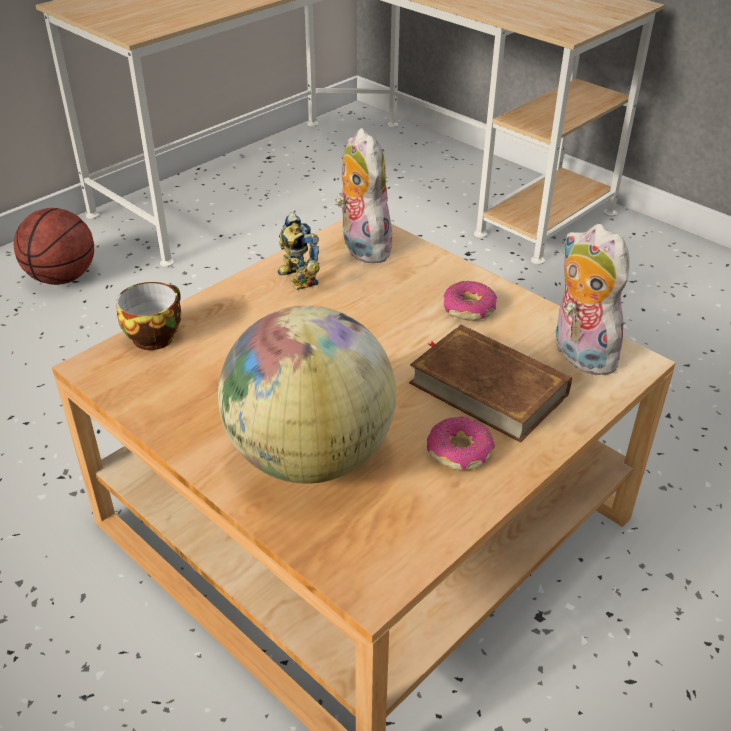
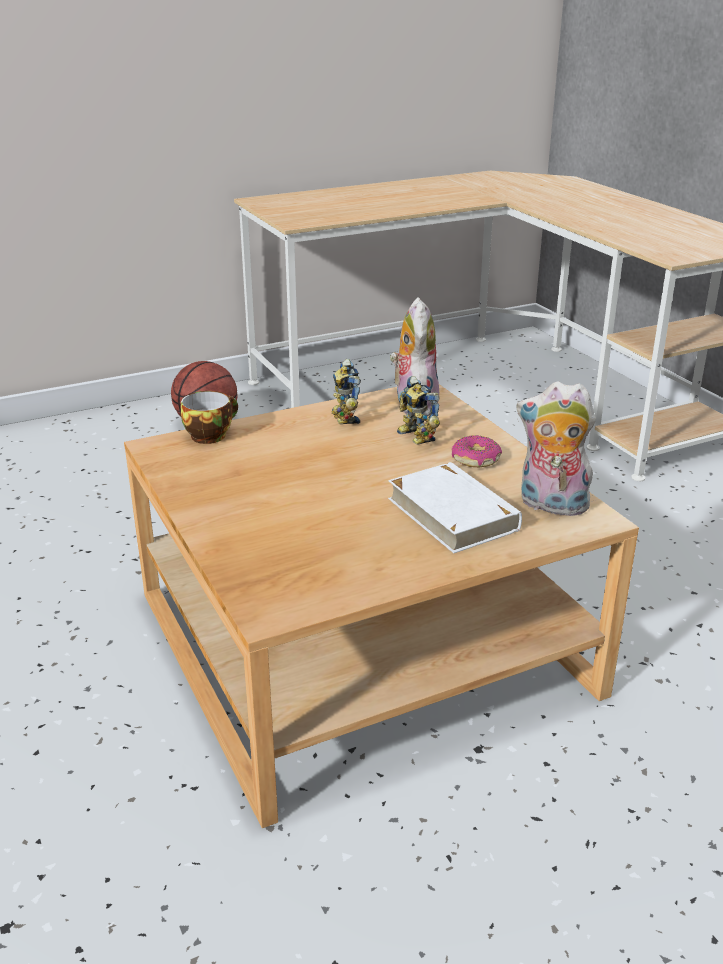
camera: 20 degrees right, 10 degrees down
globe [218,306,396,484] -> none
brown book [409,324,572,443] -> white book [388,462,522,553]
donut [427,416,495,470] -> none
plush toy [554,224,629,375] -> plush toy turned 60 degrees counterclockwise [516,381,596,519]
none -> toy robot [397,376,440,445]

